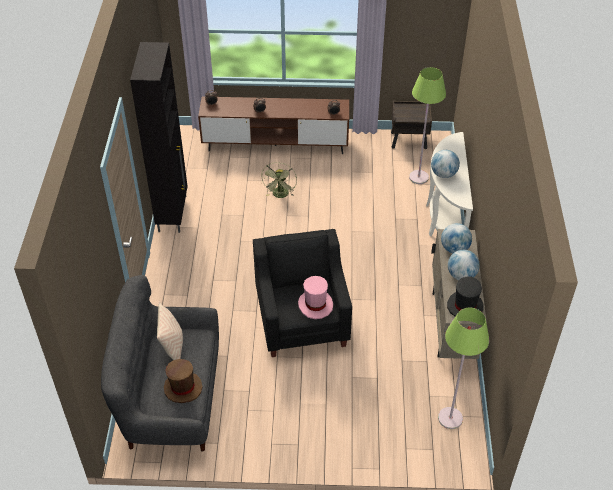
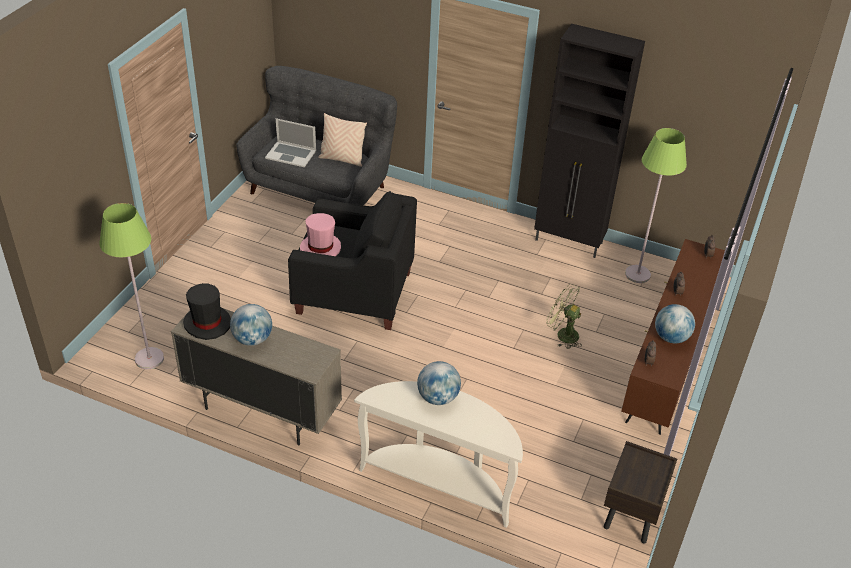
camera: 110 degrees right, 5 degrees down
brown hat [164,359,202,403] -> laptop [265,118,316,167]
green floor lamp [409,67,446,184] -> green floor lamp moved to [625,128,687,283]
globe [441,223,472,253] -> globe moved to [655,304,695,343]

